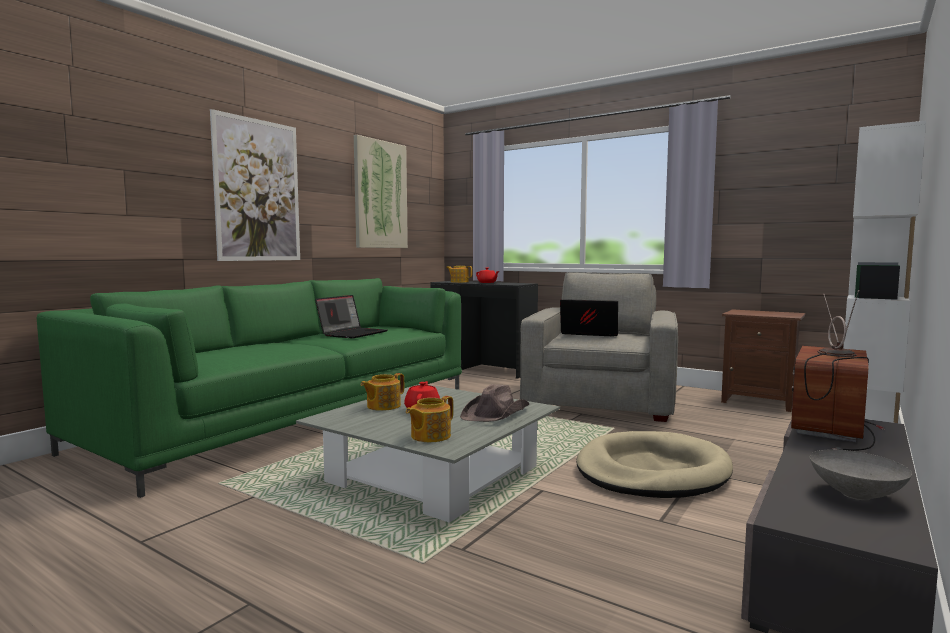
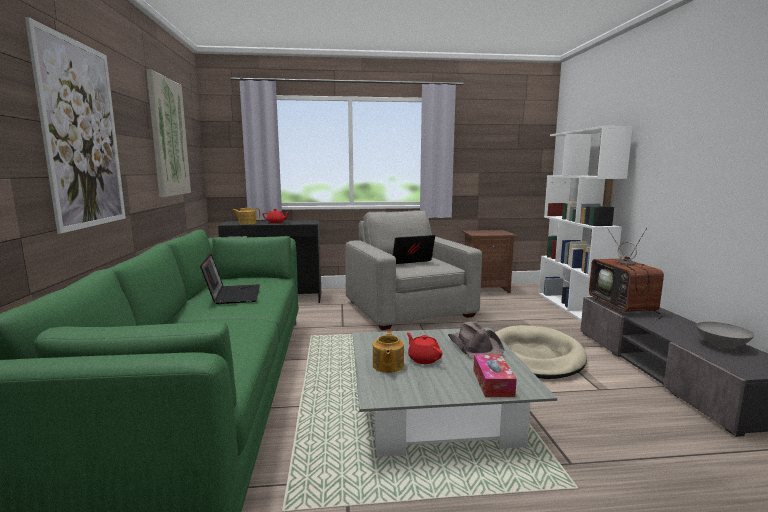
camera: 40 degrees left, 5 degrees up
teapot [406,396,453,442] -> tissue box [473,354,517,397]

